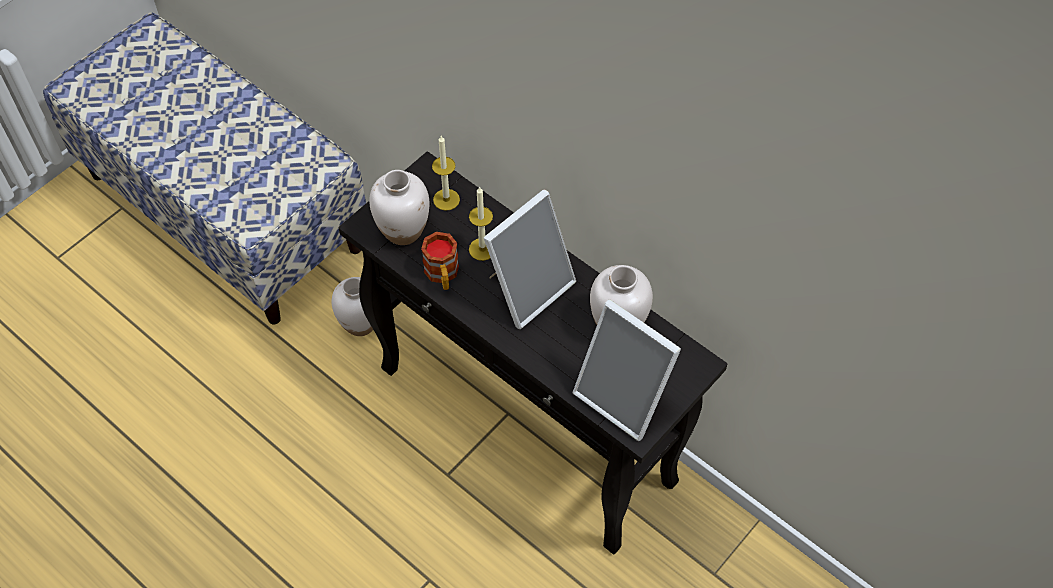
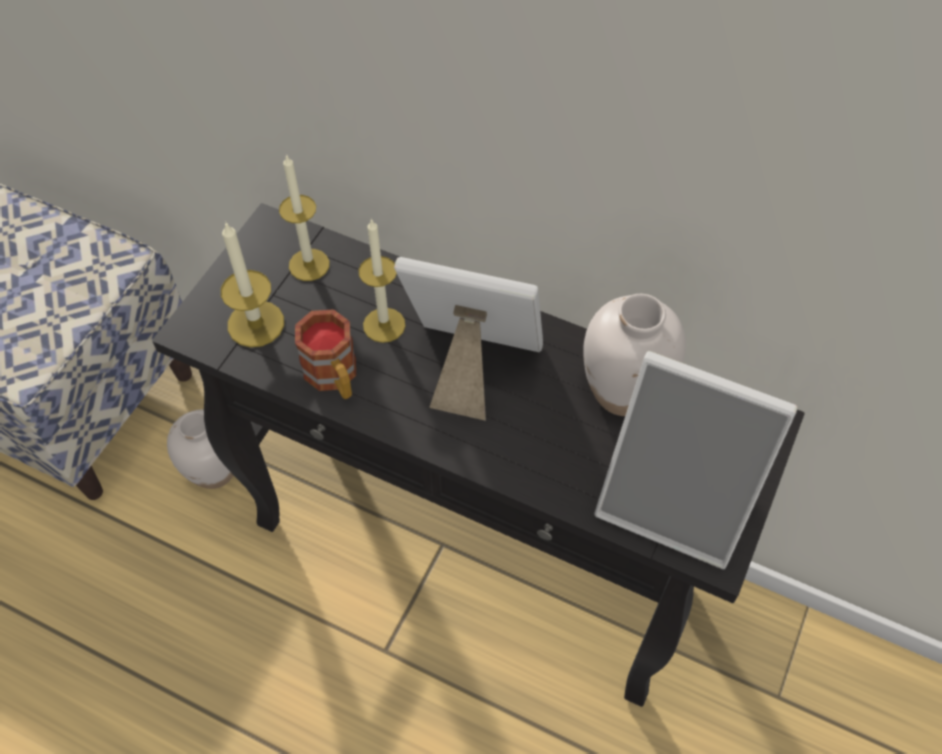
camera: 15 degrees left, 0 degrees up
white vase [369,170,430,245] -> candle [221,221,284,347]
picture frame [484,190,576,329] -> picture frame turned 105 degrees counterclockwise [394,257,543,421]

